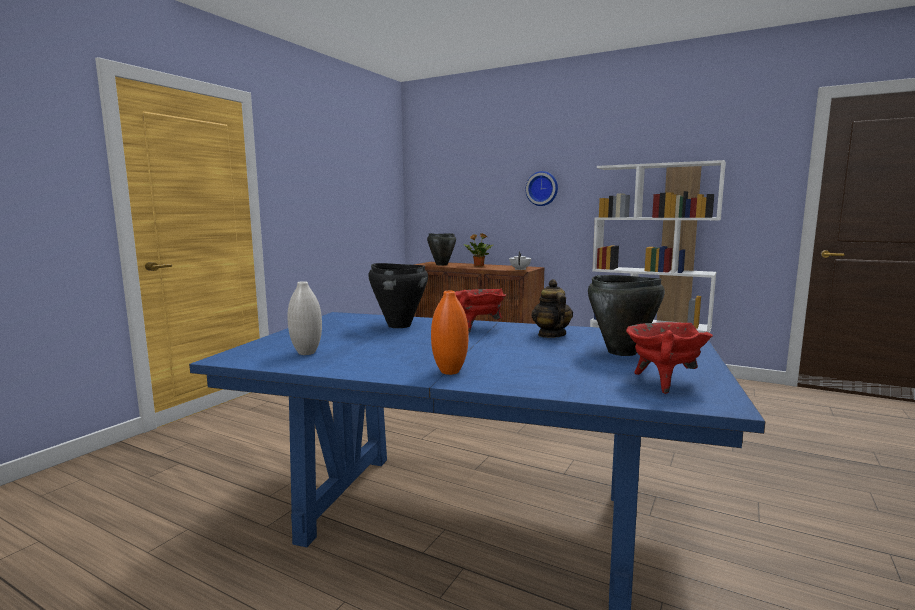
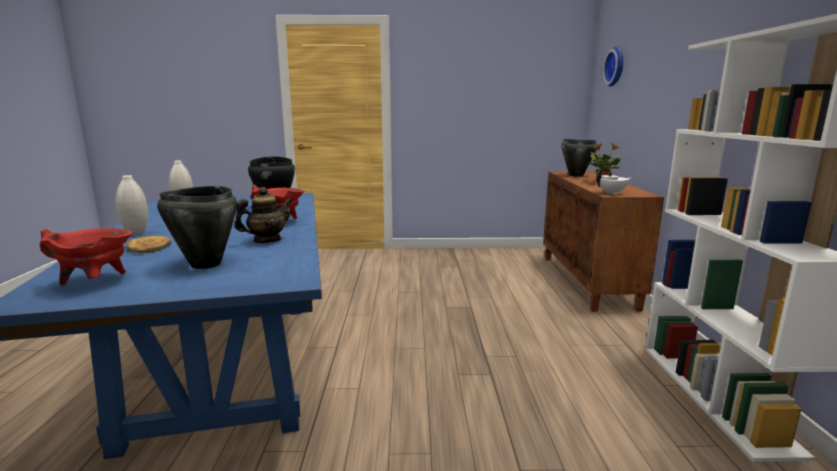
camera: 60 degrees right, 5 degrees up
orange vase [431,291,469,375] -> white vase [116,175,148,235]
wall clock [525,171,558,206] -> wall clock moved to [603,47,623,87]
none -> bread [126,236,171,253]

